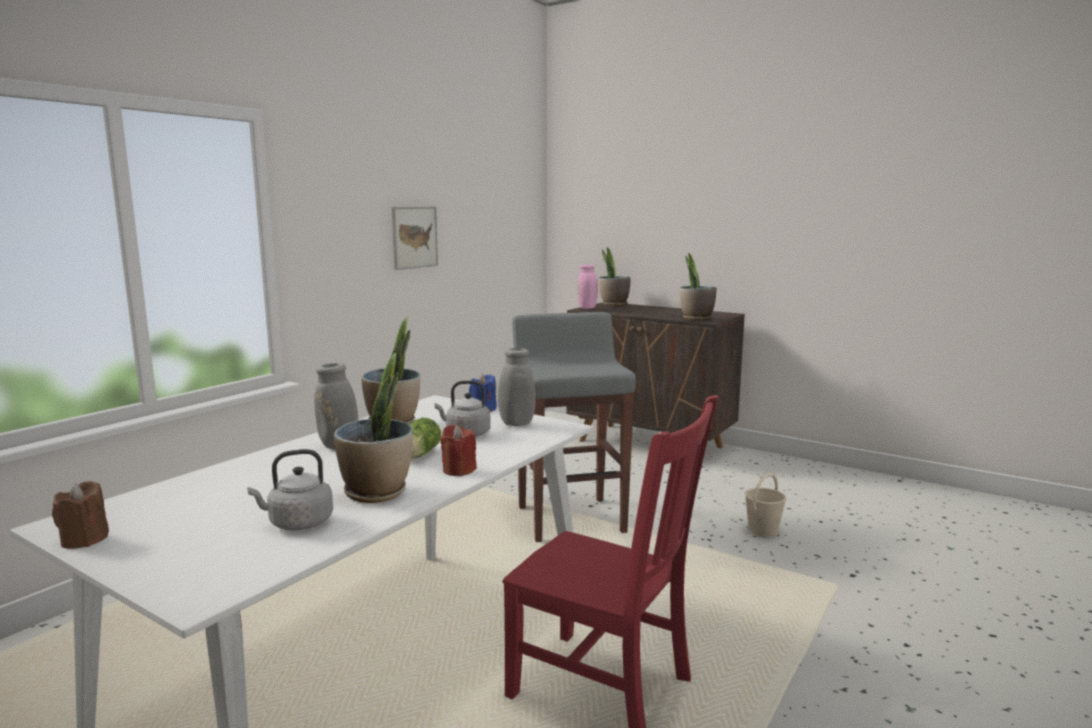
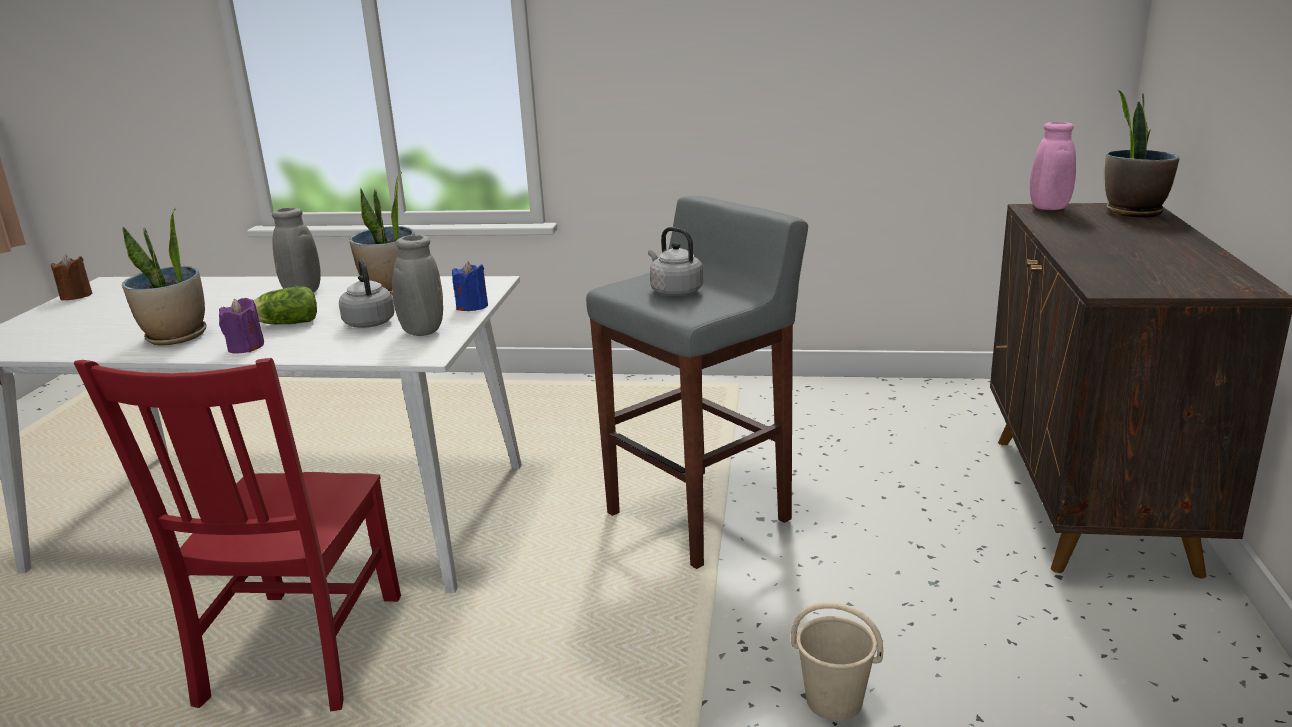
camera: 65 degrees right, 10 degrees up
grey kettle [247,449,333,531] -> grey kettle moved to [648,227,703,296]
picture [392,207,438,270] -> none
red candle [440,425,477,476] -> purple candle [219,298,264,354]
potted plant [680,253,717,321] -> none

